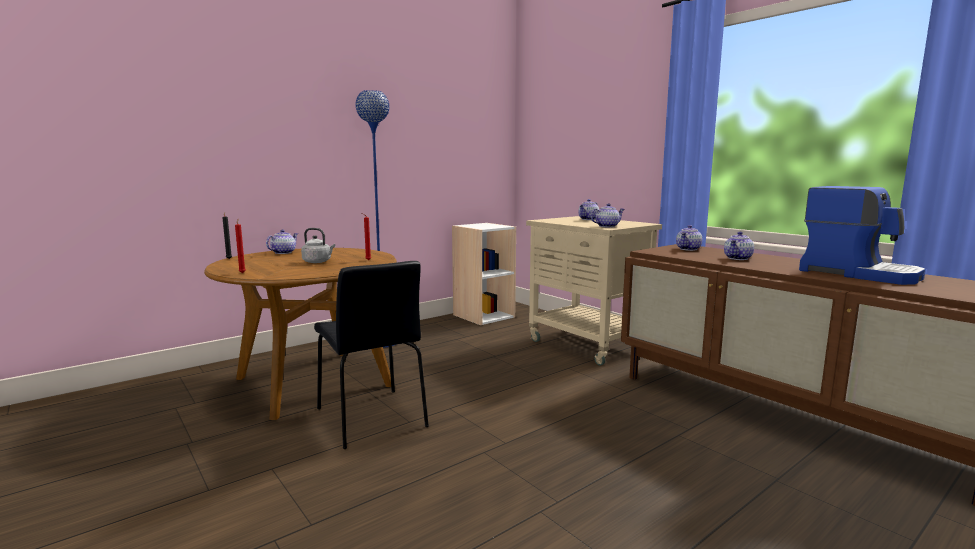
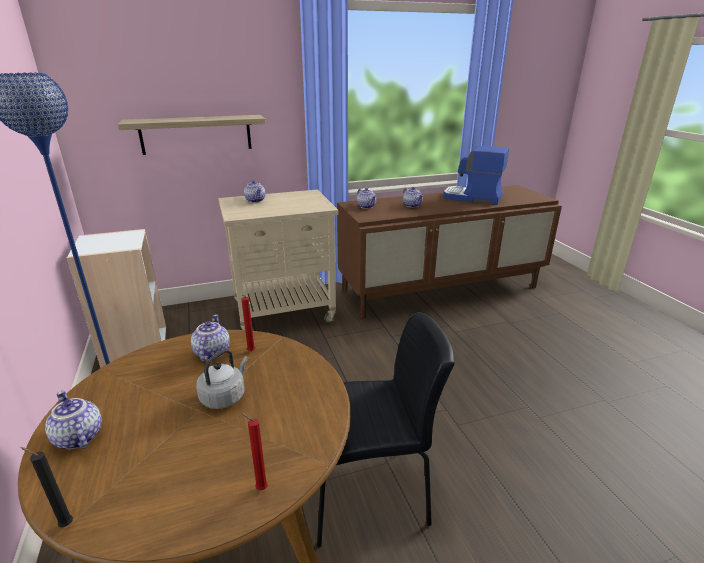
camera: 70 degrees left, 15 degrees up
teapot [591,204,625,228] -> teapot moved to [191,314,230,361]
coffee machine [799,186,926,285] -> coffee machine turned 135 degrees counterclockwise [443,146,509,205]
none -> shelf [118,115,266,155]

